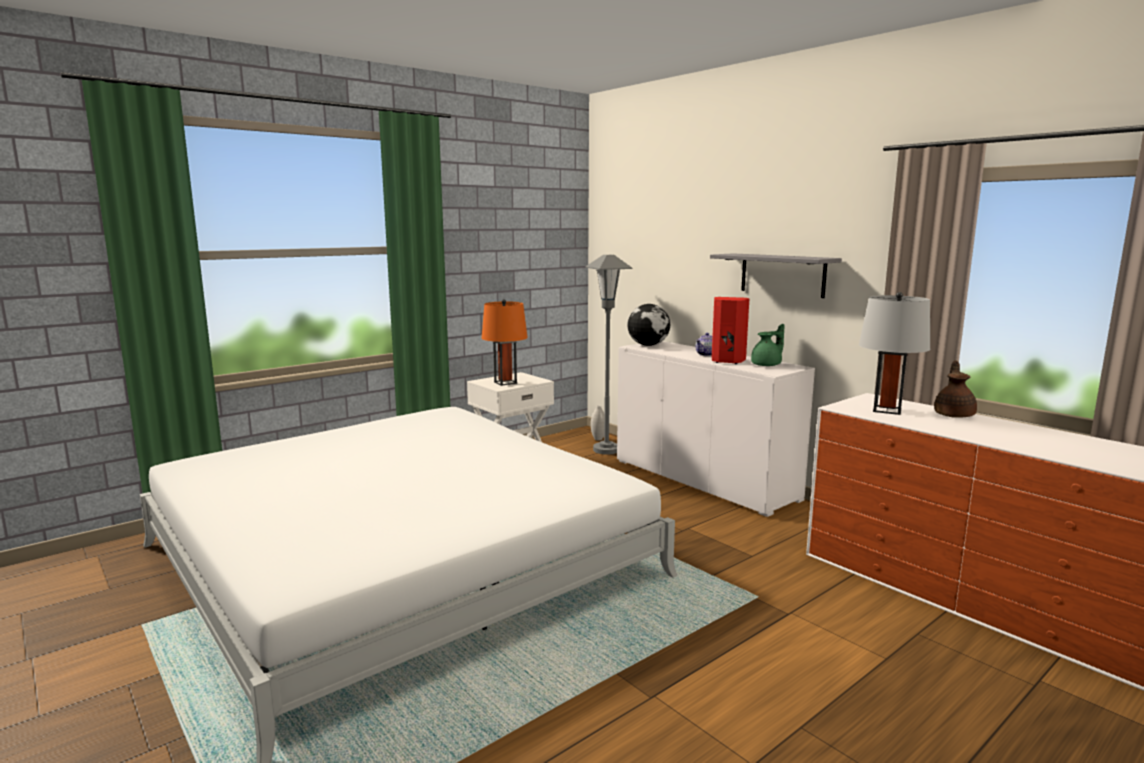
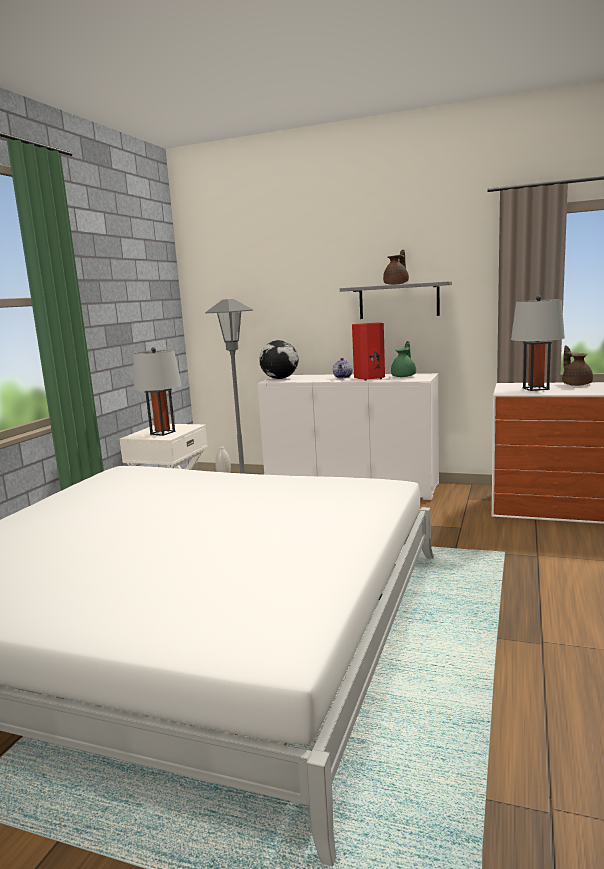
camera: 30 degrees left, 0 degrees up
orange table lamp [482,299,528,386] -> grey table lamp [133,347,181,436]
none -> brown teapot [383,249,409,285]

